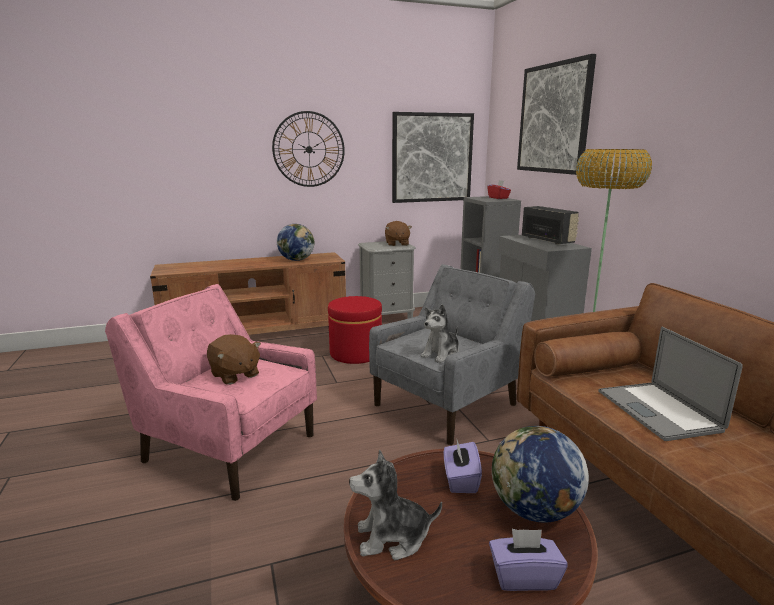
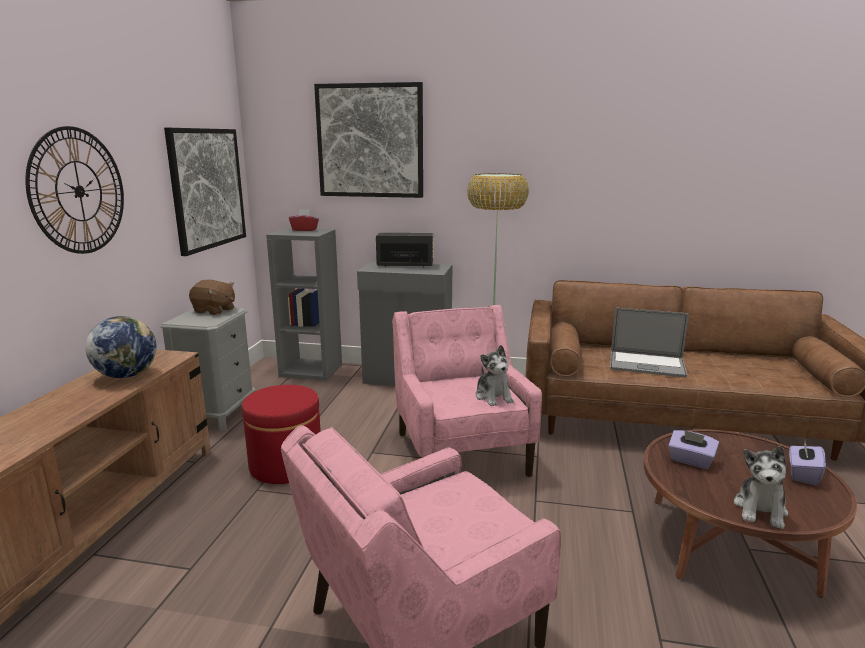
camera: 60 degrees left, 0 degrees up
brown plush toy [207,334,261,385] -> none
grey armchair [369,264,535,445] -> pink armchair [392,305,542,477]
globe [492,426,589,523] -> none

